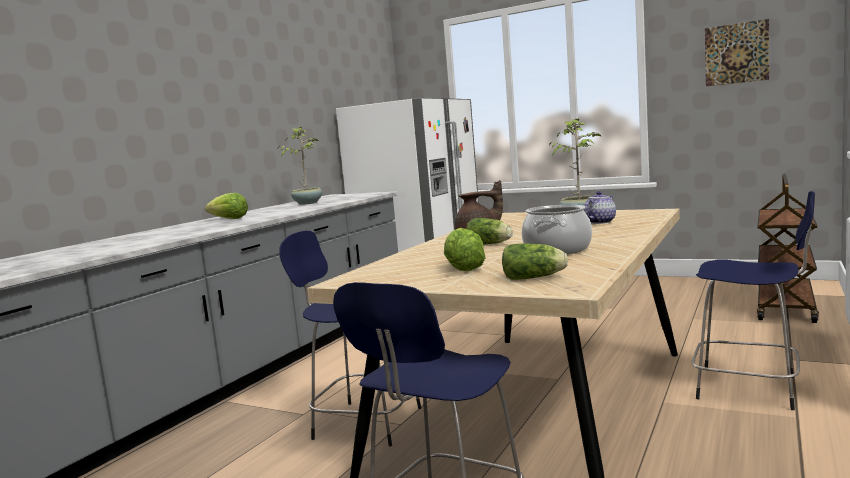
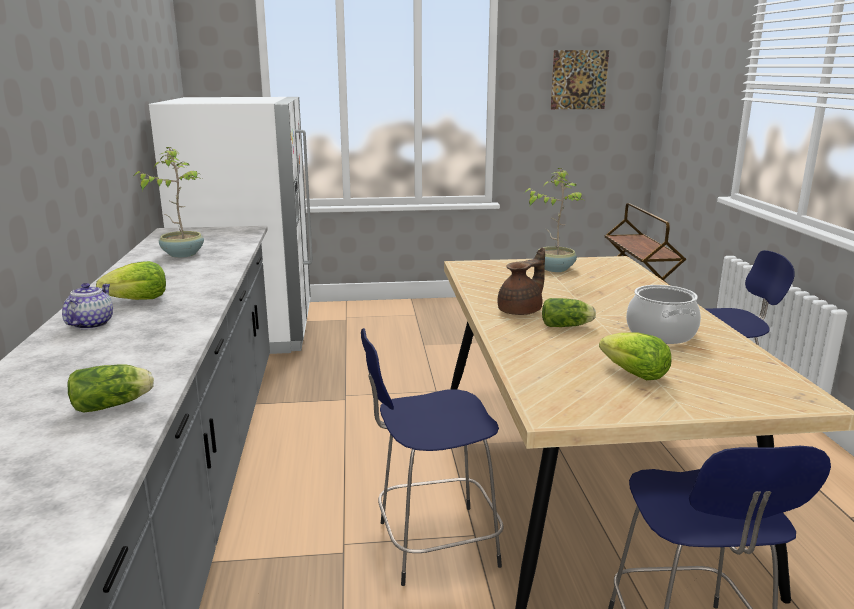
camera: 35 degrees left, 10 degrees up
lettuce [502,243,568,280] -> lettuce moved to [68,364,154,413]
teapot [584,191,616,224] -> teapot moved to [62,283,113,330]

